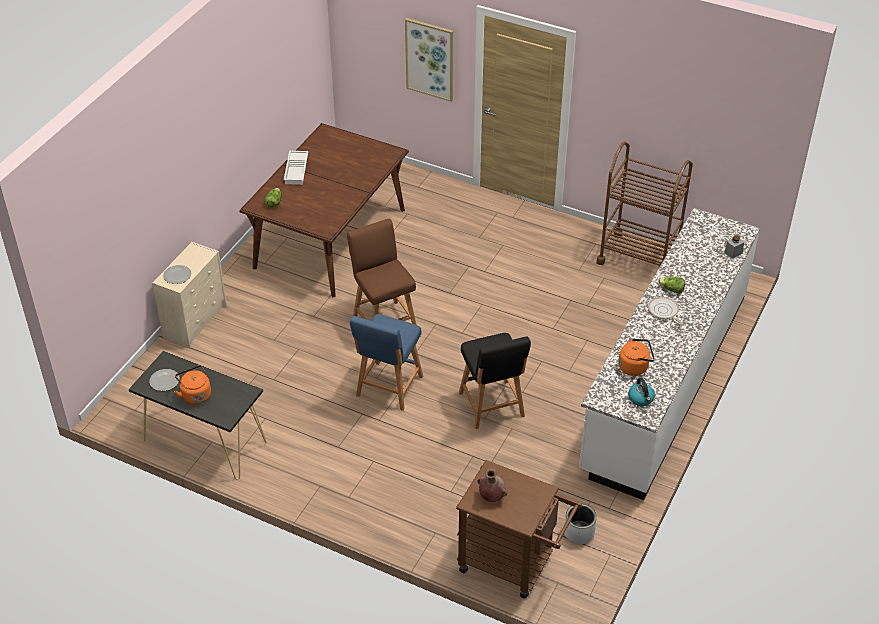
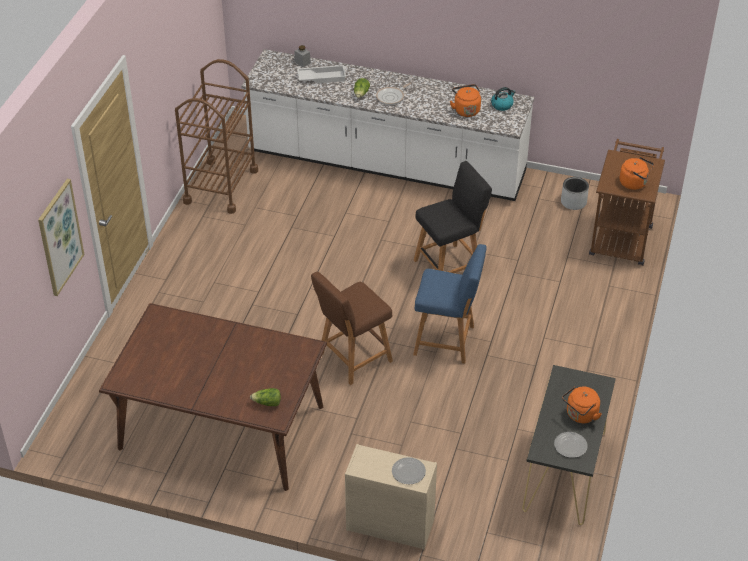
camera: 100 degrees left, 0 degrees up
white tray [284,151,308,185] -> white tray moved to [297,65,346,83]
brown vase [478,469,507,502] -> orange kettle [619,157,654,190]

